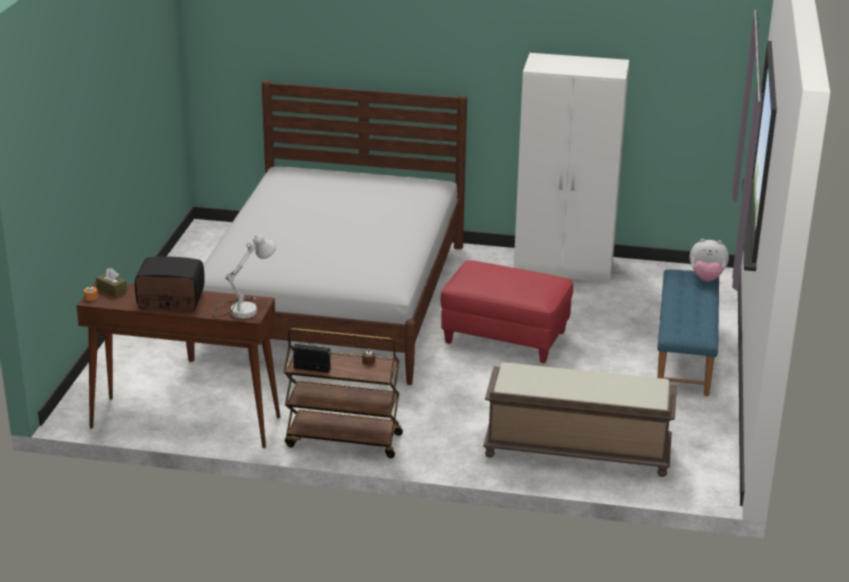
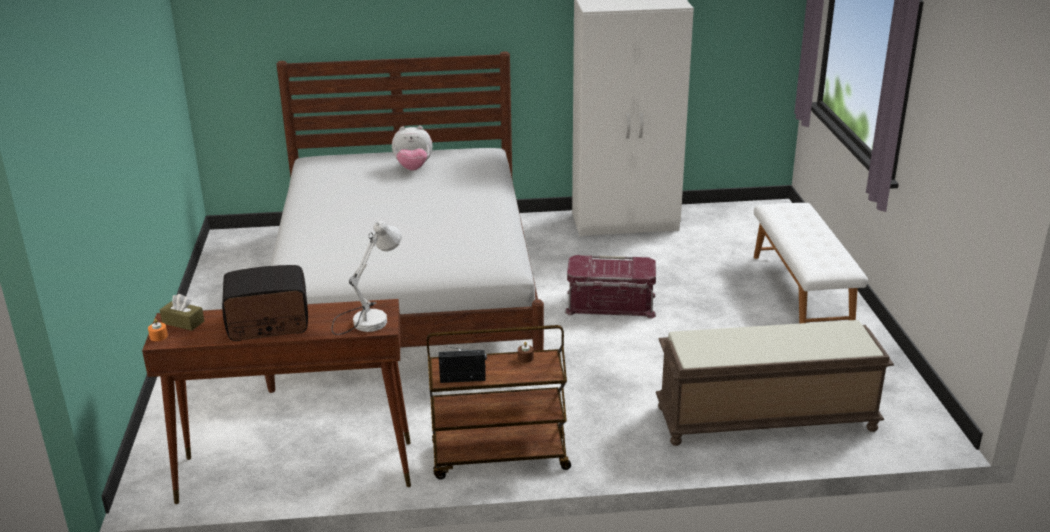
camera: 15 degrees left, 0 degrees up
red ottoman [441,260,573,363] -> red storage box [565,255,656,319]
blue bench [657,269,719,396] -> white bench [754,203,868,324]
plush toy [690,239,729,282] -> plush toy moved to [392,126,432,171]

